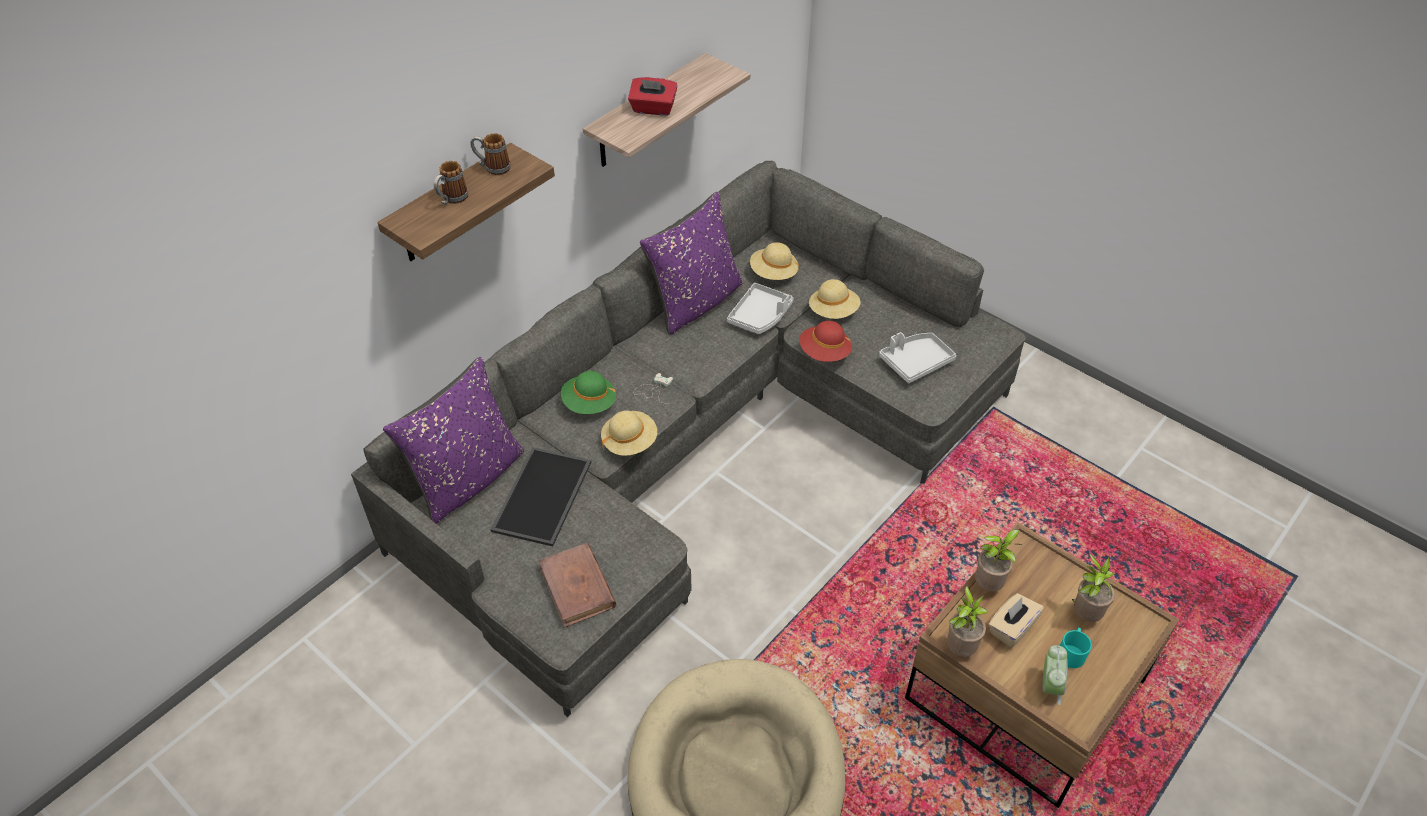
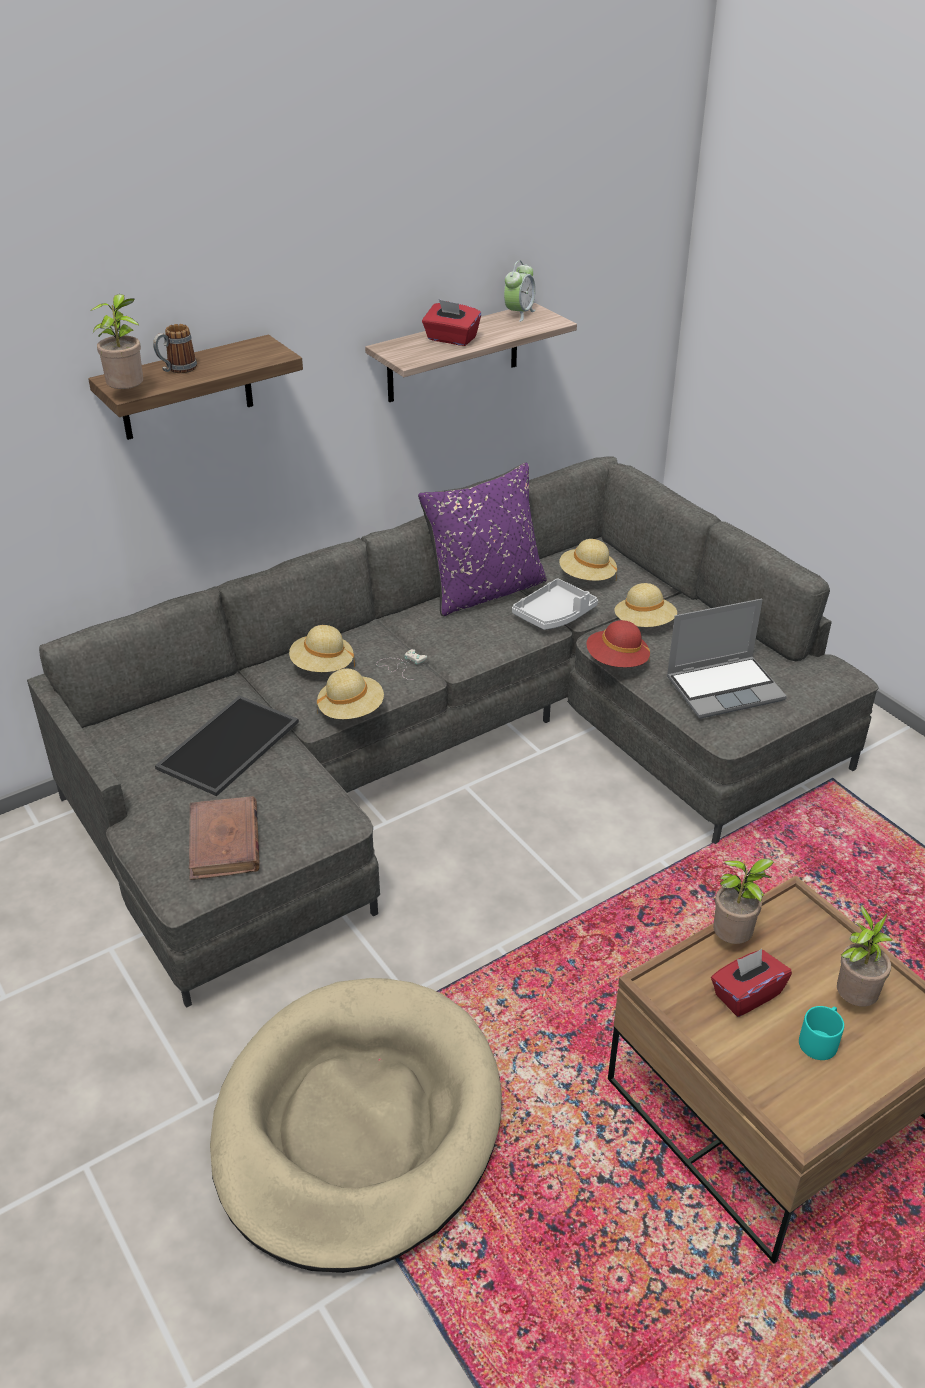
camera: 15 degrees right, 10 degrees down
purple pillow [383,357,524,524] -> none
mug [470,133,511,175] -> none
green hat [561,371,616,414] -> beige hat [289,625,355,672]
grey tray [879,332,956,383] -> laptop [667,599,787,719]
potted plant [947,586,988,657] -> potted plant moved to [90,294,143,389]
beige tissue box [988,593,1044,648] -> red tissue box [711,949,792,1017]
alarm clock [1043,645,1068,705] -> alarm clock moved to [504,261,536,322]

